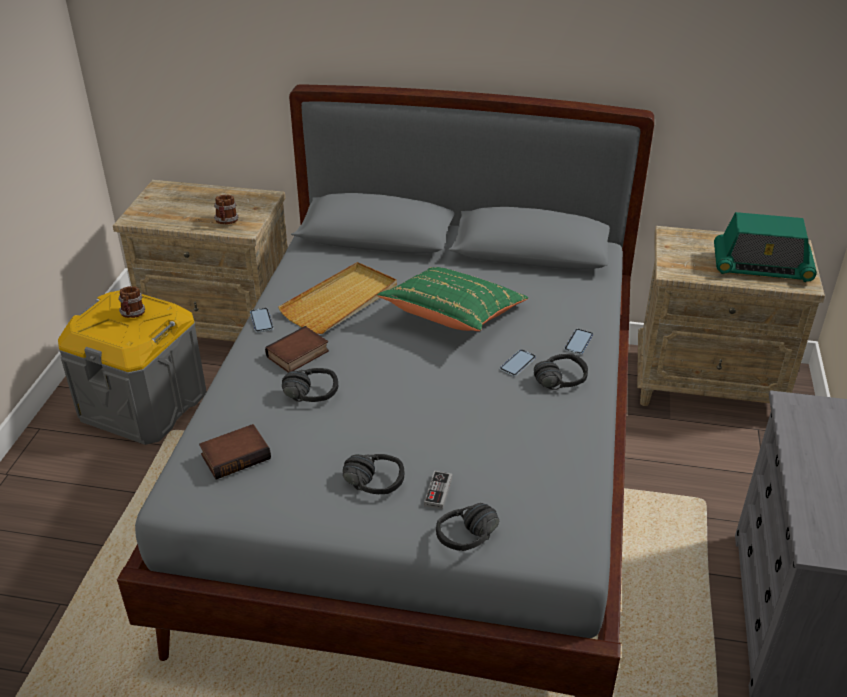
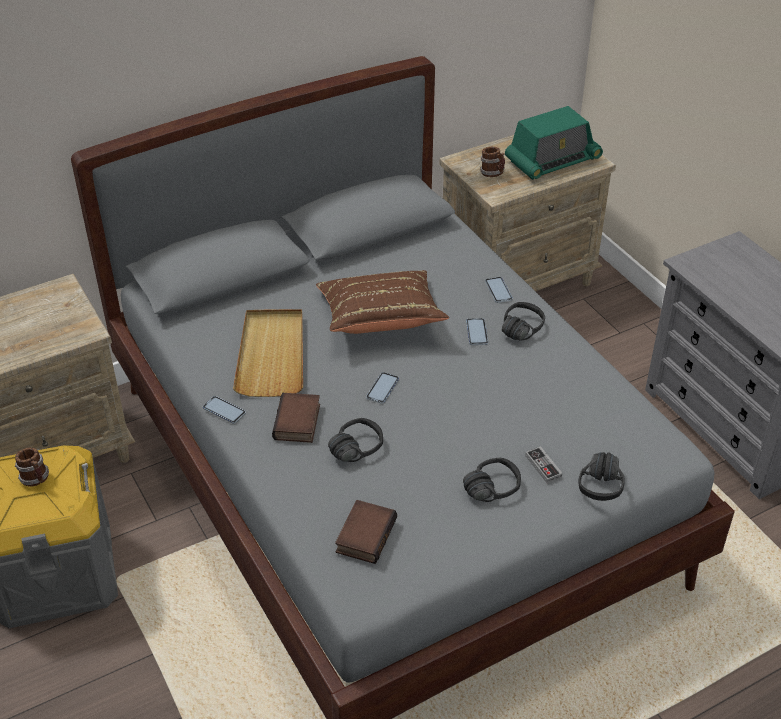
camera: 40 degrees left, 5 degrees up
mug [214,195,239,224] -> mug moved to [481,147,505,177]
green pillow [377,267,528,331] -> brown pillow [316,270,449,334]
none -> phone [366,372,399,404]

